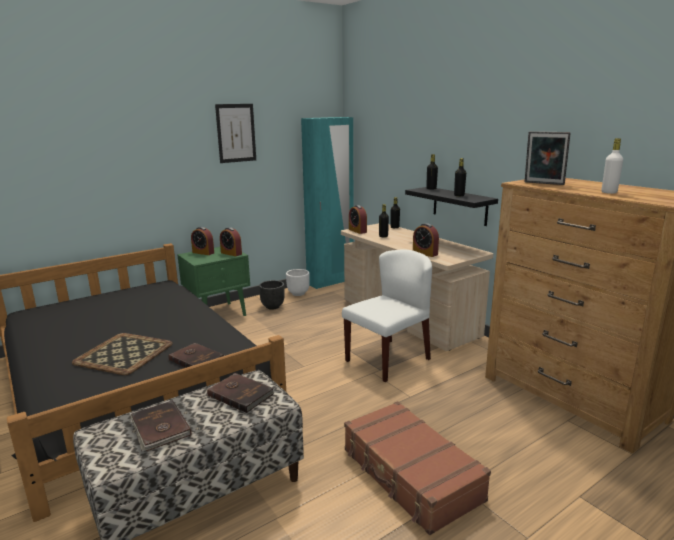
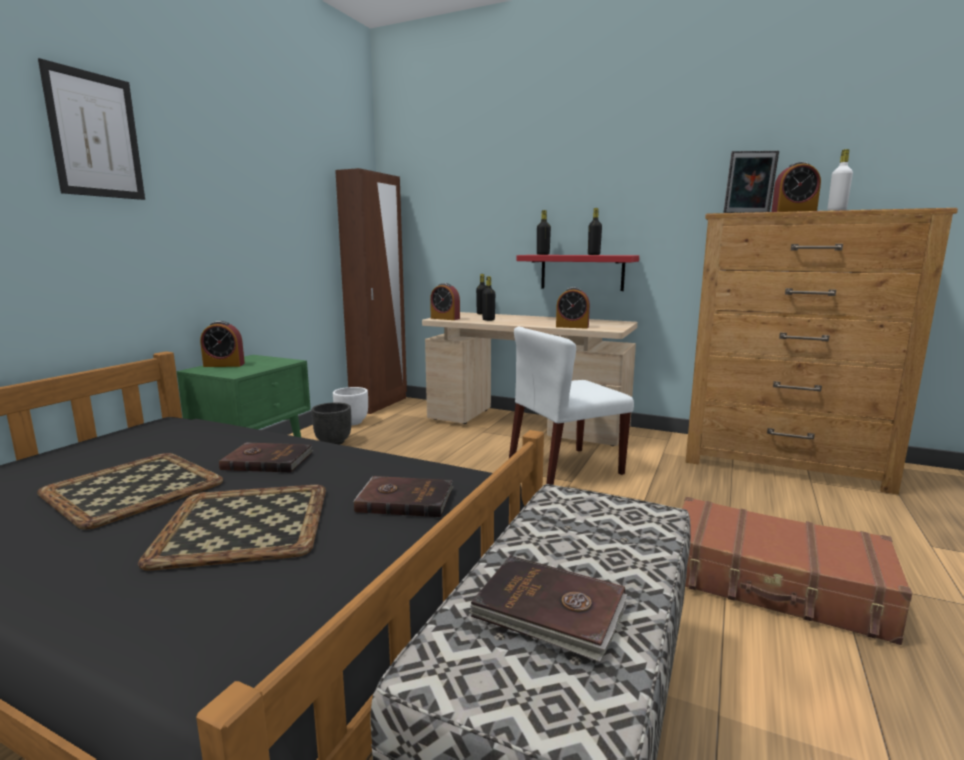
camera: 30 degrees left, 5 degrees down
brown book [207,373,275,413] -> brown book moved to [219,443,313,473]
picture [215,104,256,163] -> picture moved to [38,58,145,200]
alarm clock [220,227,242,256] -> alarm clock moved to [771,162,821,212]
turquoise wardrobe [301,117,354,289] -> brown wardrobe [335,168,407,414]
white chair [342,249,432,382] -> white chair turned 135 degrees counterclockwise [509,327,634,485]
black shelf [405,187,498,226] -> red shelf [517,255,639,291]
none -> tray [37,453,223,529]

